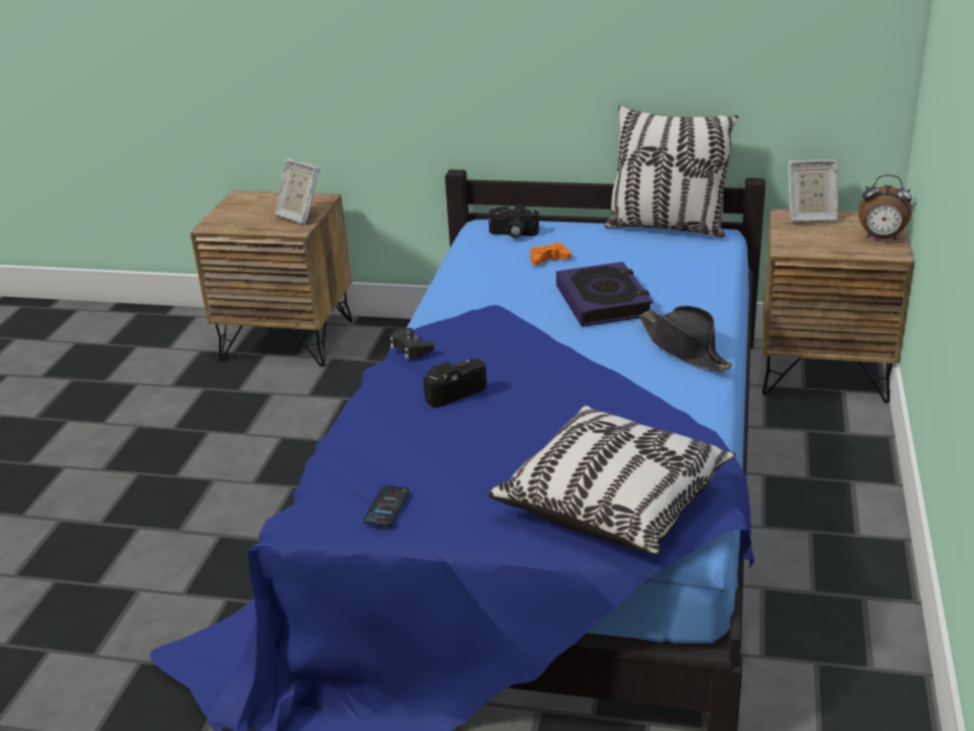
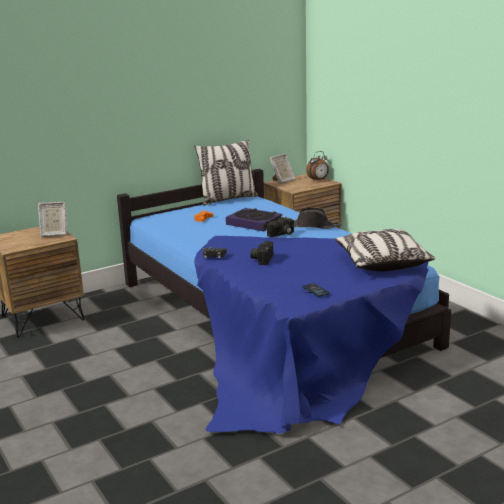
camera: 45 degrees left, 10 degrees down
camera [488,205,539,238] -> camera moved to [267,217,294,237]

